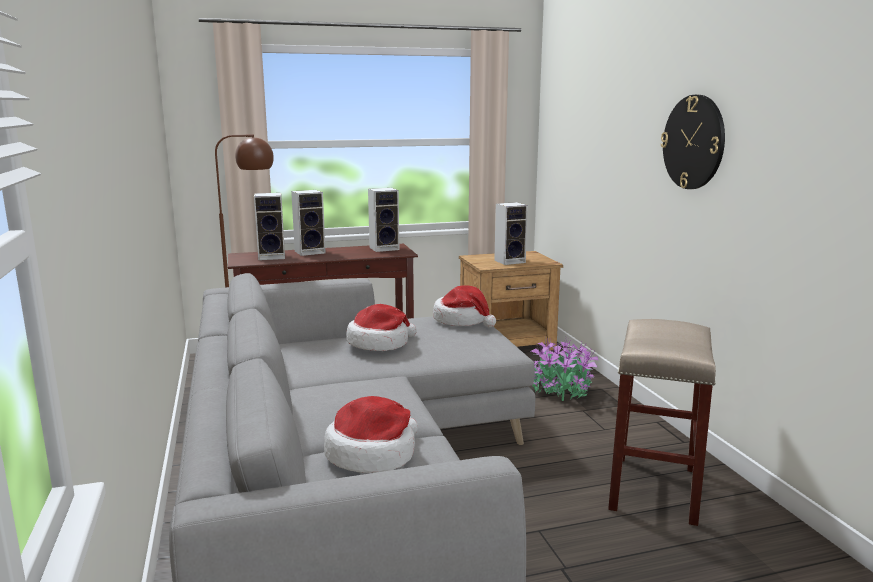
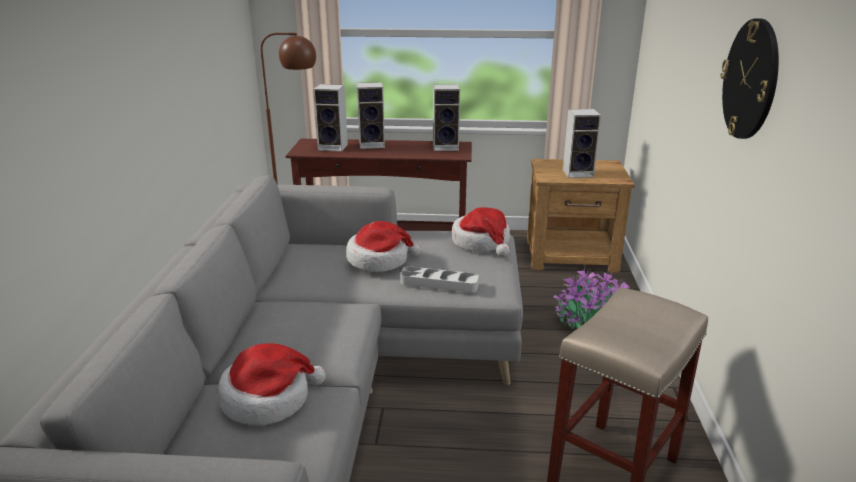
camera: 20 degrees right, 10 degrees up
none -> grey tray [400,266,479,293]

